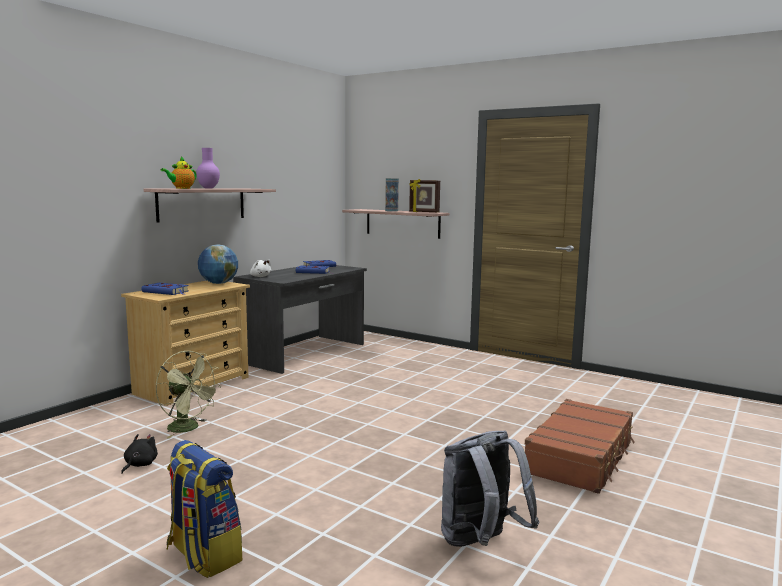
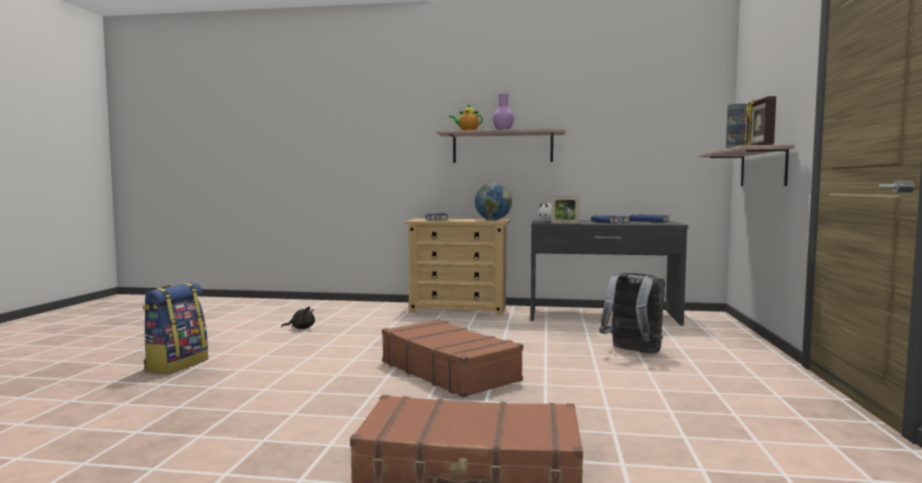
camera: 65 degrees right, 5 degrees down
green fan [156,351,221,438] -> none
grey backpack [441,431,539,547] -> grey backpack moved to [599,271,665,354]
none -> brown suitcase [382,319,523,398]
none -> picture frame [551,196,579,224]

